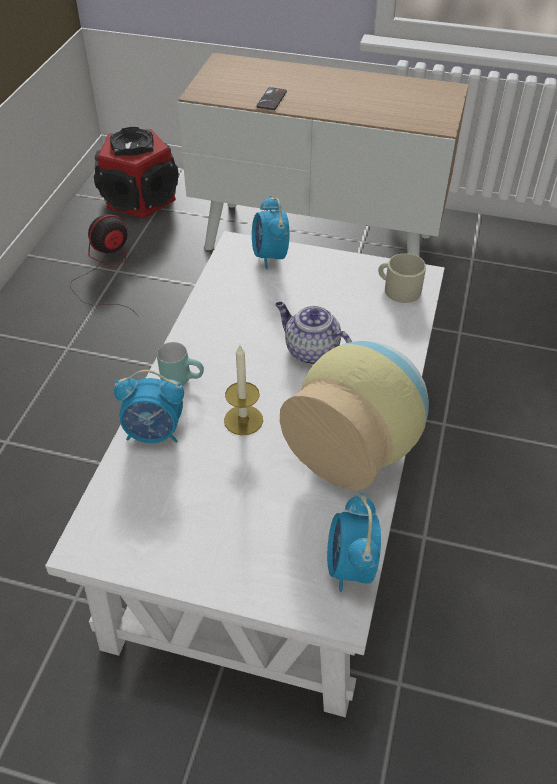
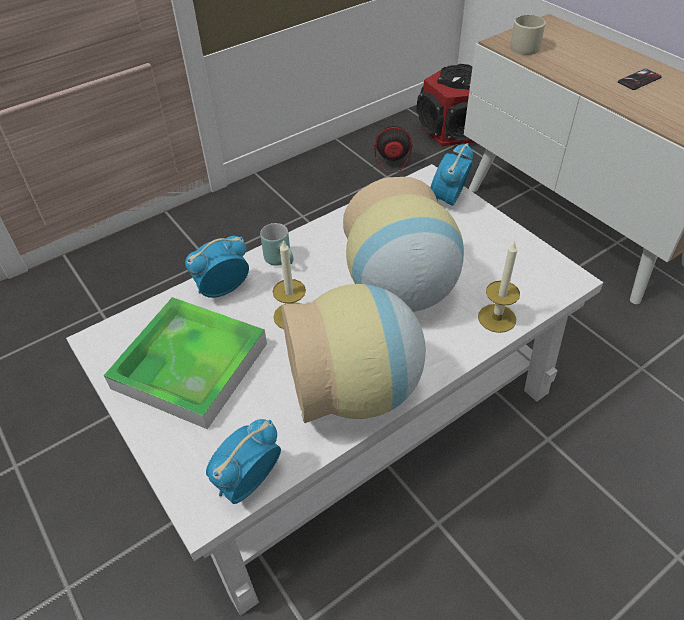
camera: 40 degrees right, 0 degrees up
alarm clock [114,370,184,443] -> alarm clock turned 105 degrees clockwise [185,236,249,298]
phone [257,87,287,110] -> phone moved to [618,69,662,90]
teapot [275,302,352,365] -> vase [343,177,464,312]
beige mug [378,253,426,303] -> beige mug moved to [510,15,546,55]
none -> tray [104,297,267,429]
none -> candle [478,241,520,333]

